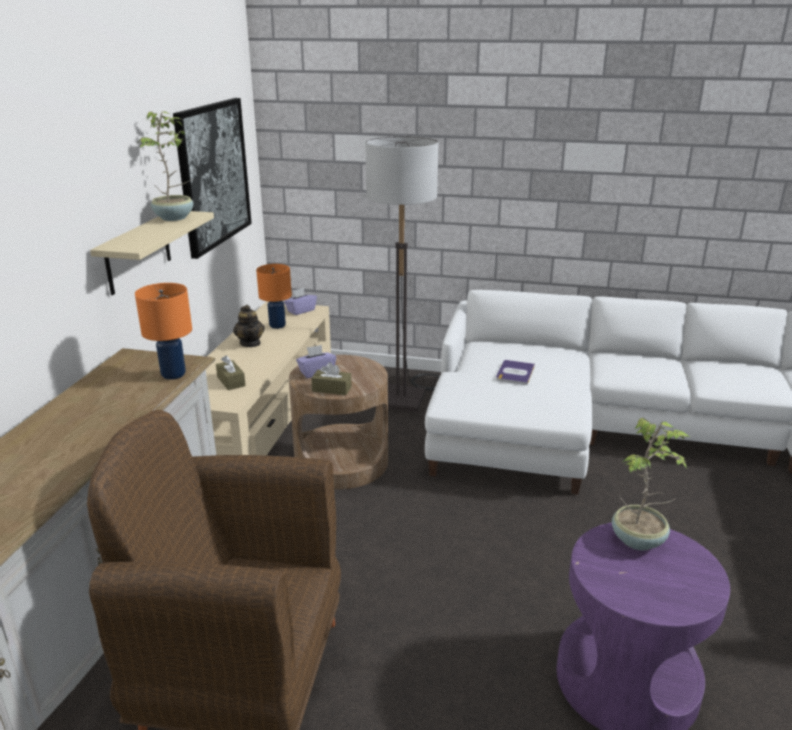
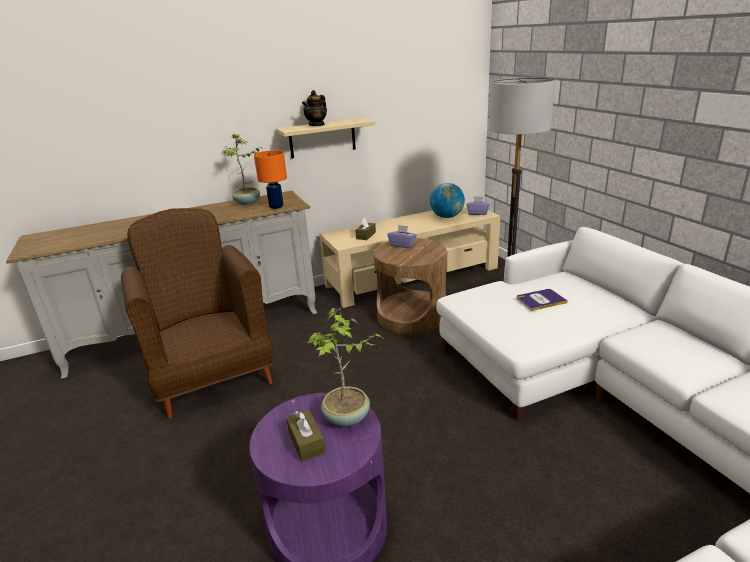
camera: 55 degrees right, 0 degrees up
potted plant [138,112,193,221] -> potted plant moved to [221,133,264,205]
picture [173,98,252,259] -> none
teapot [233,305,265,347] -> teapot moved to [302,90,327,126]
orange table lamp [256,264,292,329] -> globe [430,183,465,218]
brown tissue box [311,362,352,395] -> brown tissue box moved to [286,410,326,462]

